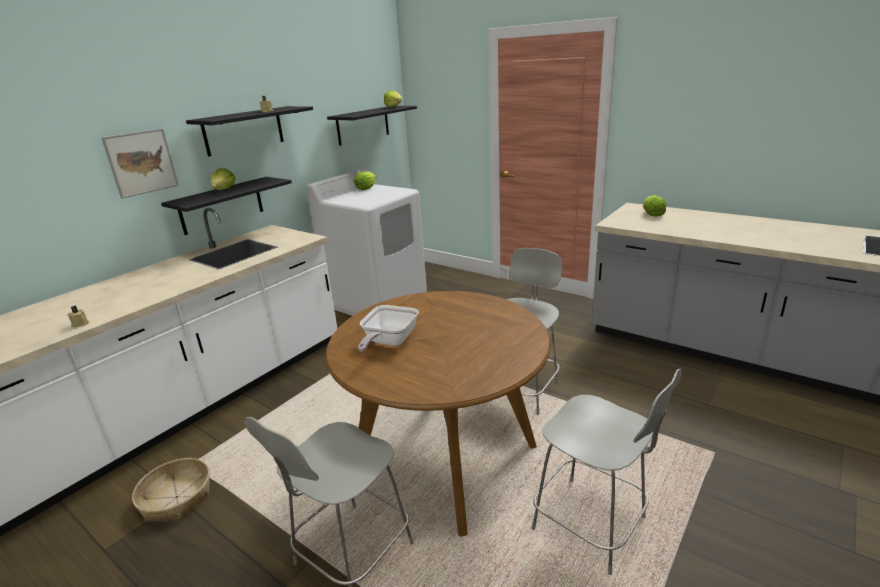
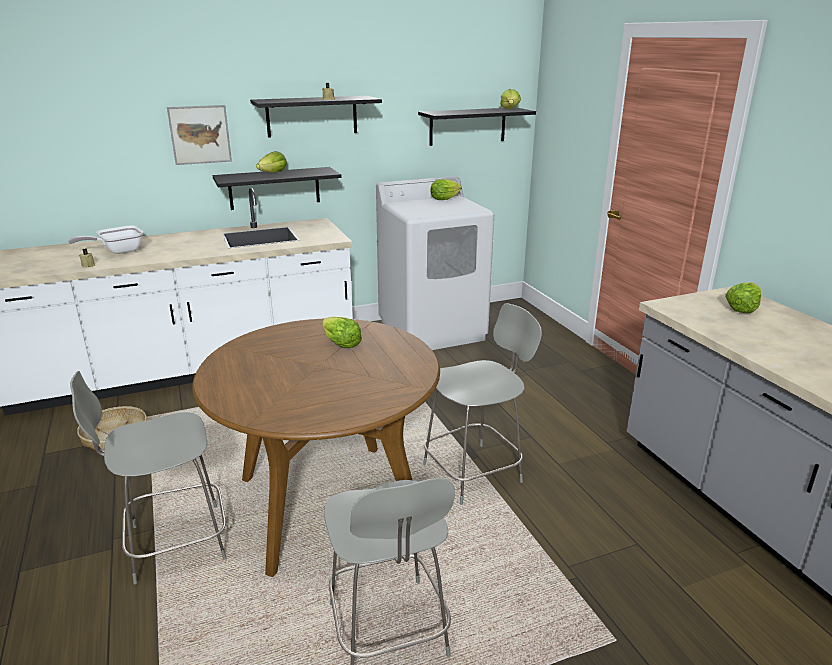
camera: 30 degrees right, 0 degrees up
frying pan [358,305,419,352] -> frying pan moved to [68,226,143,254]
none -> lettuce [322,317,362,348]

